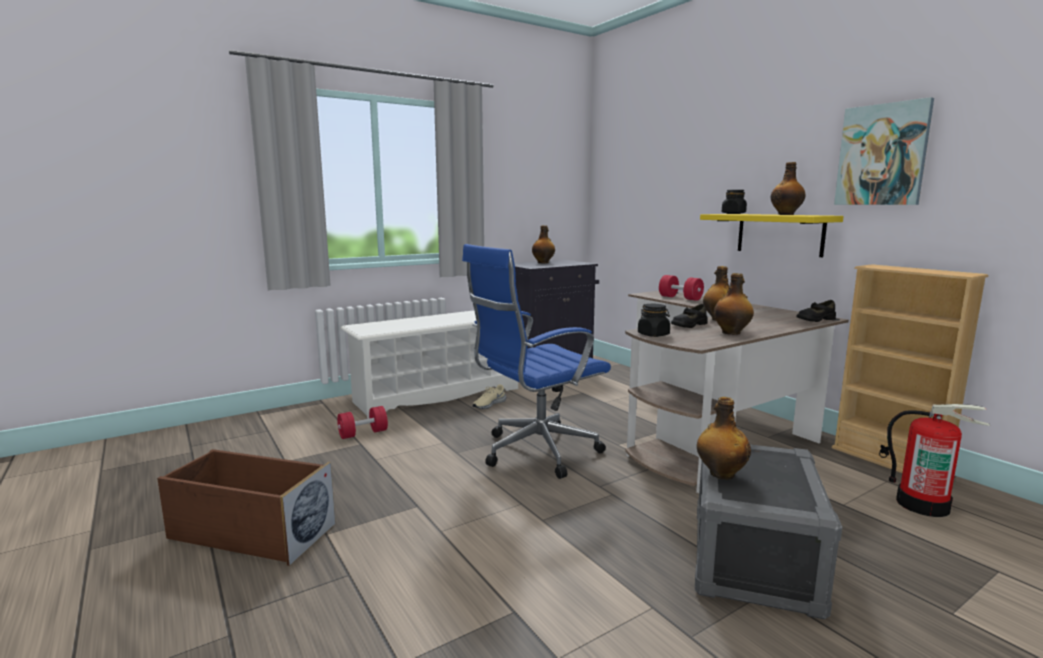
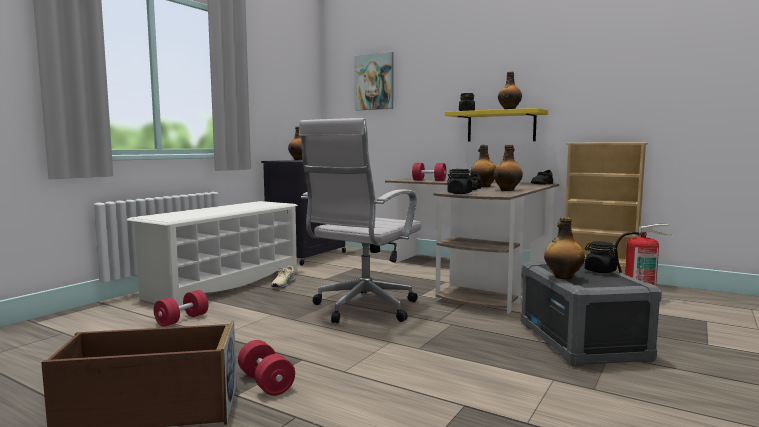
camera: 25 degrees left, 5 degrees down
blue office chair [462,244,611,479] -> white office chair [299,118,422,323]
picture [834,97,934,205] -> picture moved to [355,52,394,110]
none -> red dumbbell [238,340,295,396]
none -> black jar [585,241,618,273]

